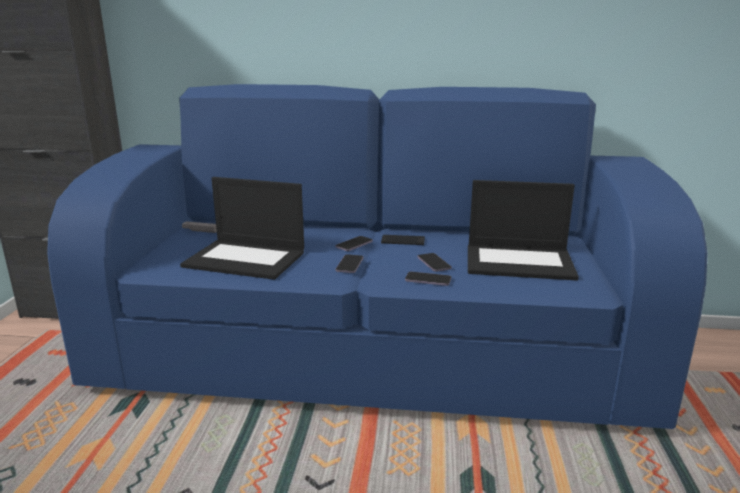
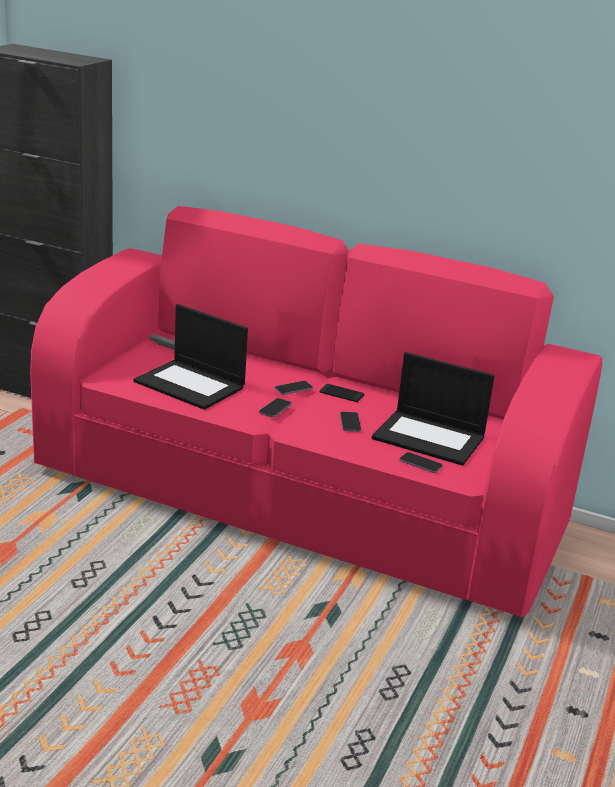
camera: 15 degrees right, 5 degrees up
blue sofa [47,84,708,429] -> pink sofa [30,206,602,617]
phone [405,271,451,286] -> phone moved to [400,452,443,473]

